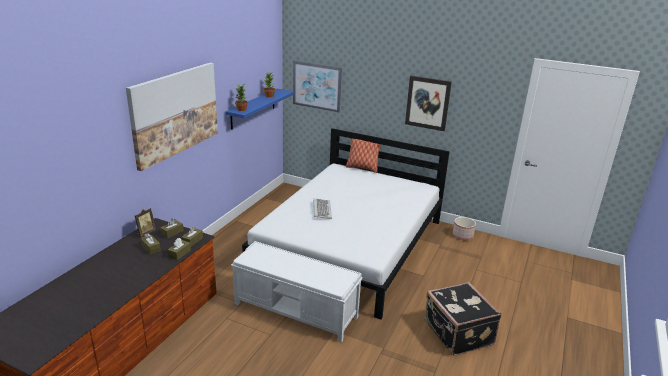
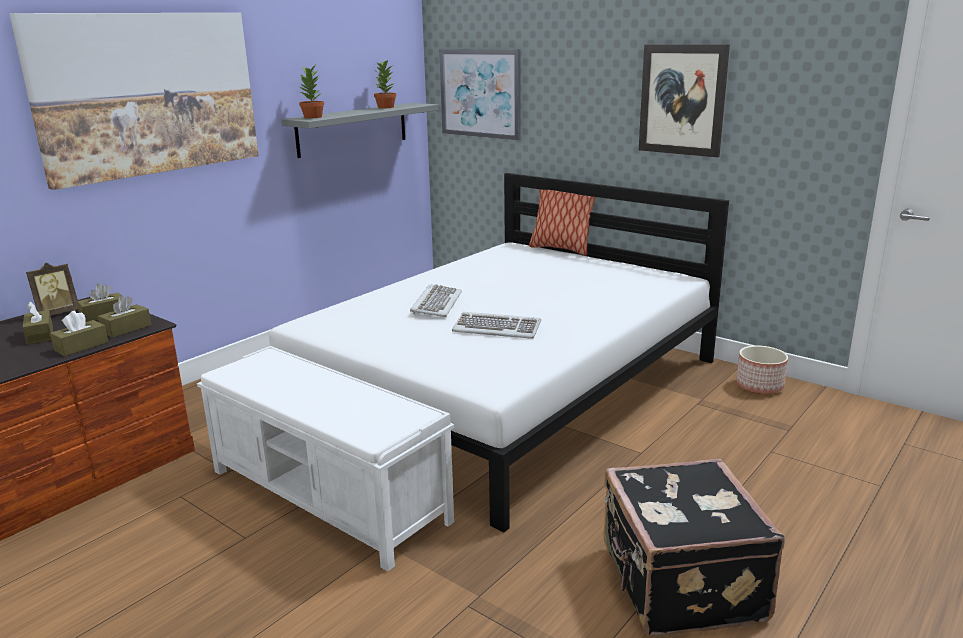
camera: 15 degrees right, 5 degrees down
blue shelf [225,89,294,130] -> grey shelf [281,103,438,158]
none -> keyboard [452,312,541,339]

